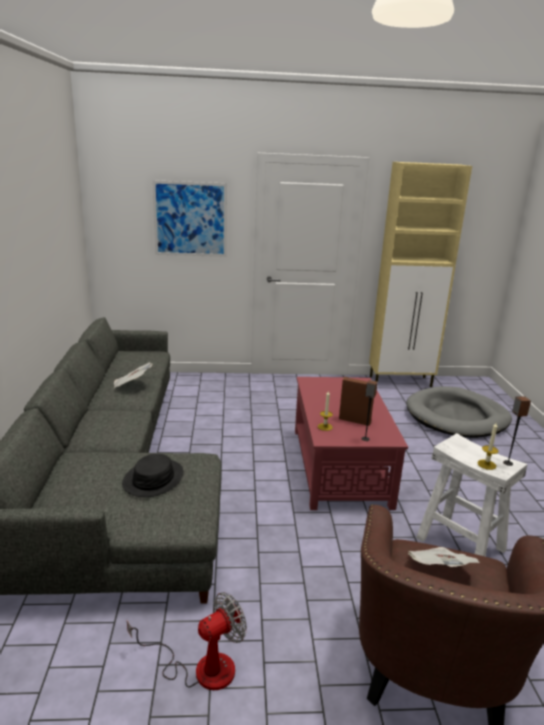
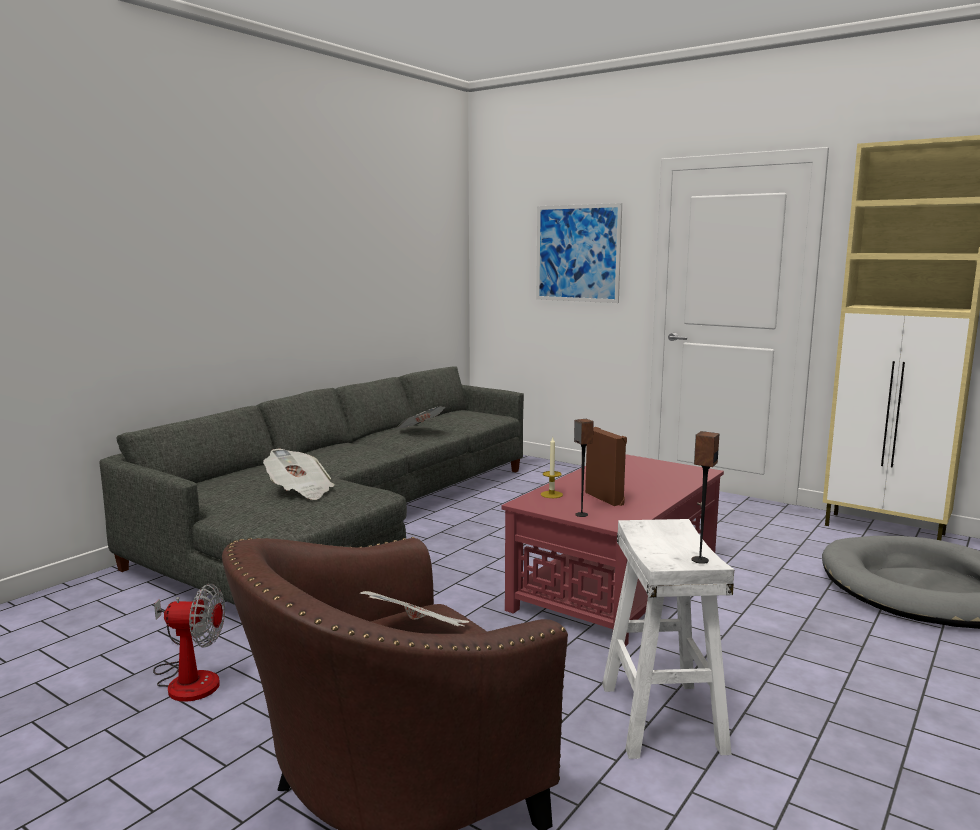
camera: 40 degrees right, 10 degrees down
black hat [122,454,184,497] -> newspaper [263,449,334,500]
candle [477,423,498,470] -> none

